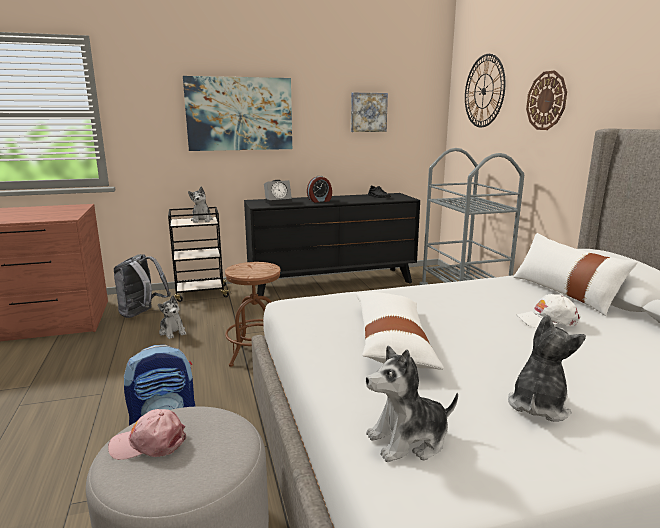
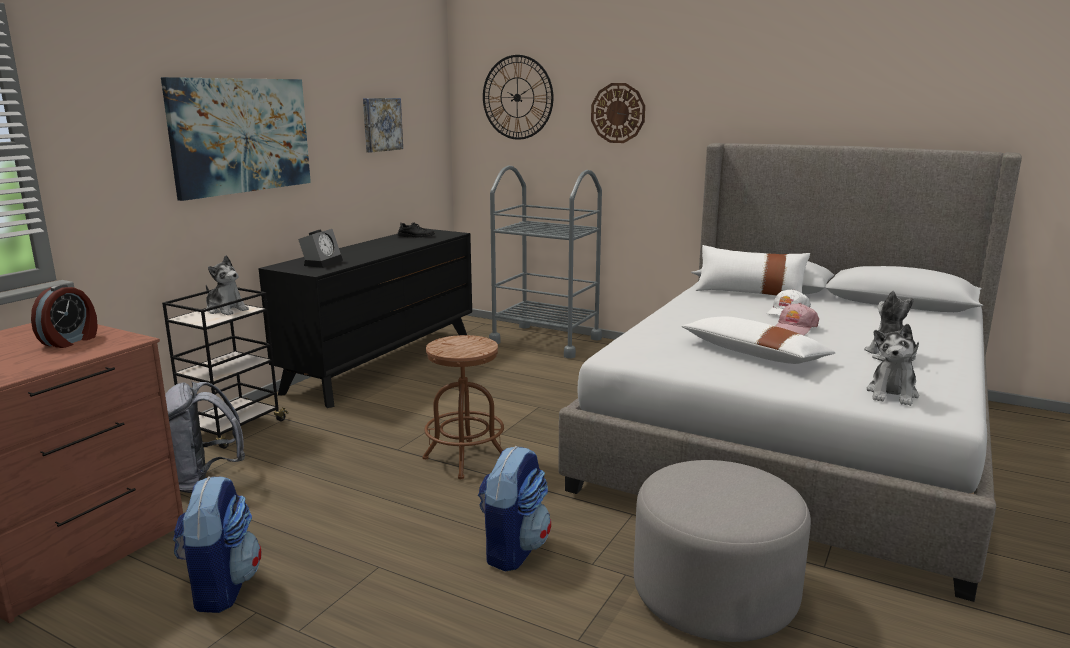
camera: 45 degrees left, 0 degrees up
pink cap [108,409,186,460] -> pink cap moved to [776,303,819,335]
plush toy [158,295,186,339] -> none
alarm clock [307,176,332,202] -> alarm clock moved to [31,284,98,348]
none -> backpack [173,476,262,613]

